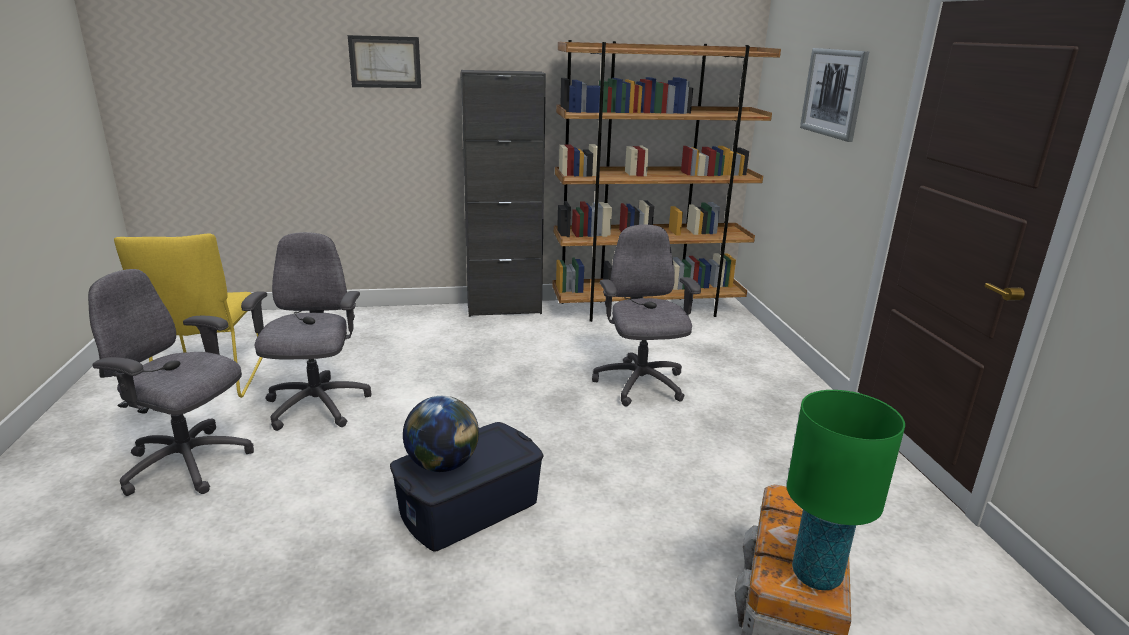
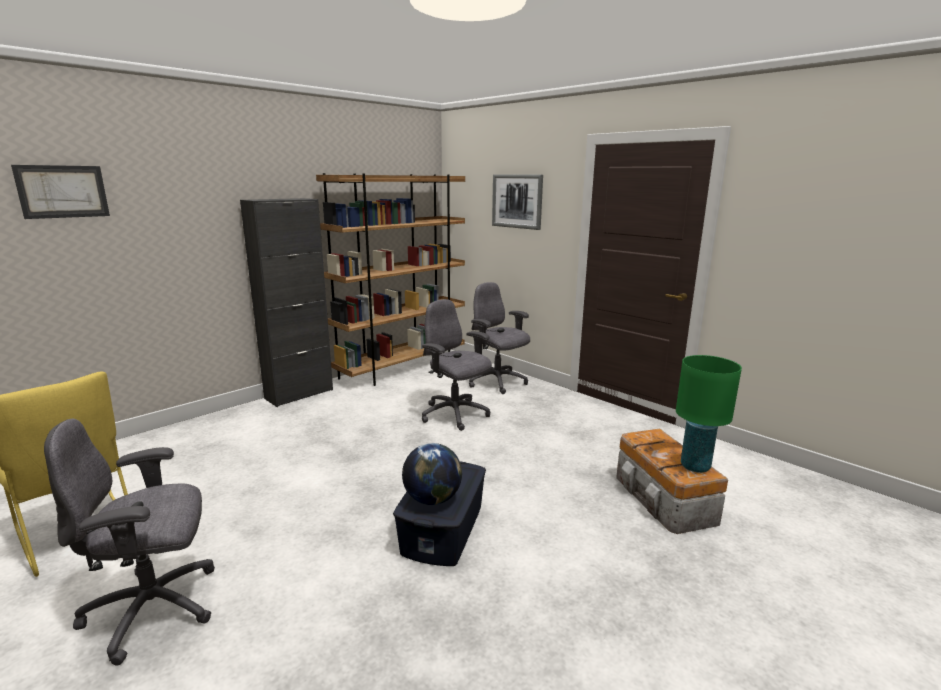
camera: 35 degrees left, 5 degrees down
grey office chair [241,232,372,431] -> grey office chair moved to [469,282,530,394]
picture [348,35,421,88] -> picture moved to [11,165,110,219]

